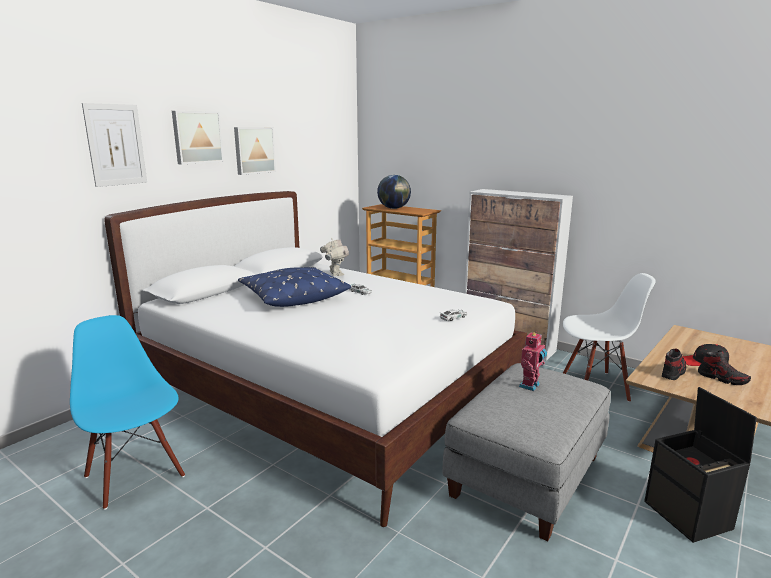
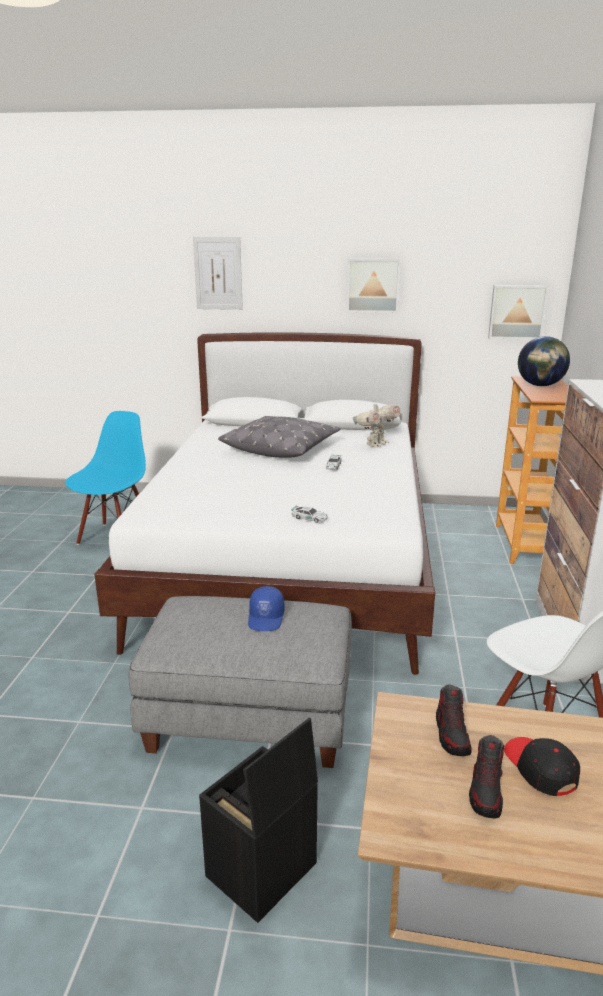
camera: 60 degrees right, 5 degrees up
picture [172,111,224,165] -> picture moved to [488,285,549,339]
blue pillow [238,267,351,307] -> grey pillow [218,416,341,458]
toy robot [519,331,547,391] -> blue cap [248,586,285,631]
shoe [662,349,686,380] -> shoe turned 75 degrees clockwise [436,684,472,756]

